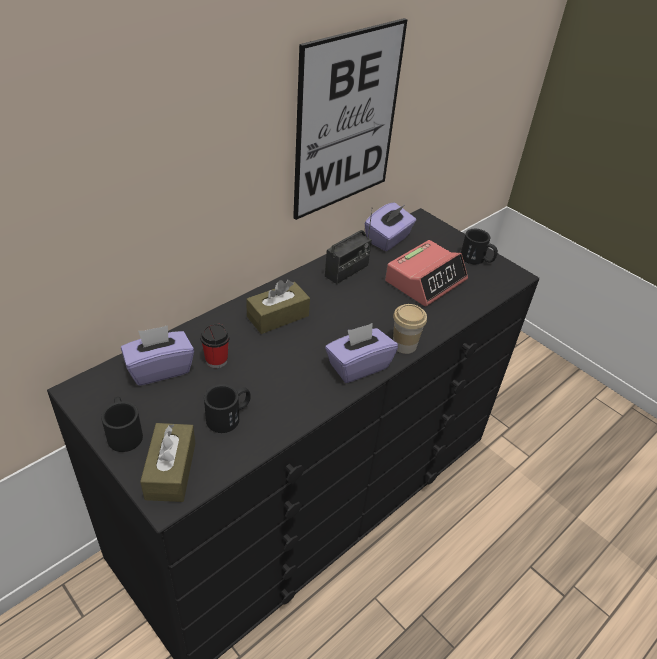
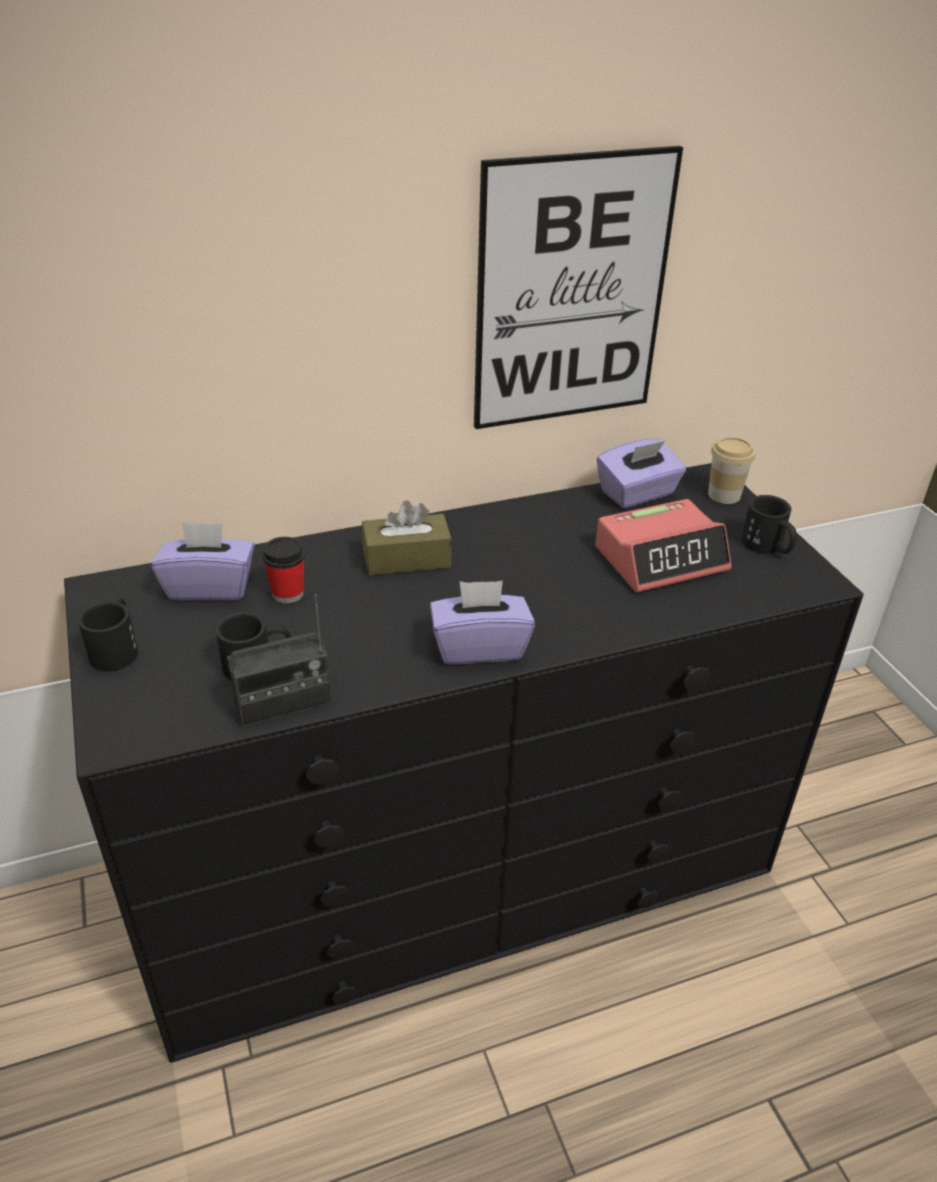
camera: 25 degrees right, 5 degrees down
brown tissue box [140,423,195,502] -> none
radio [325,207,373,284] -> radio moved to [227,594,332,727]
cup [393,304,427,354] -> cup moved to [708,437,756,504]

